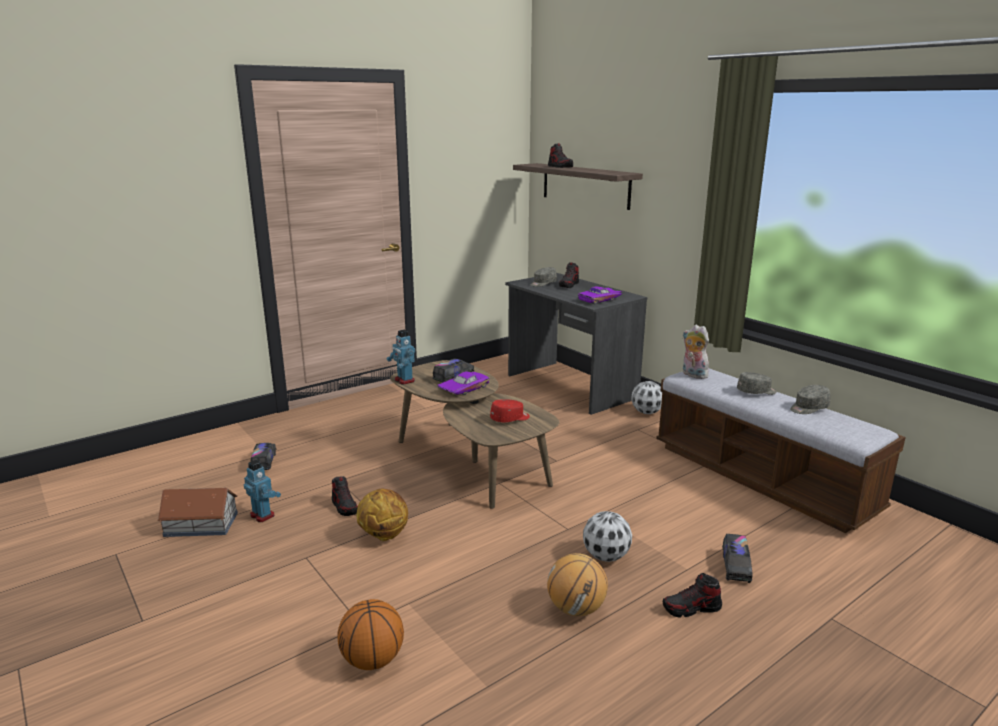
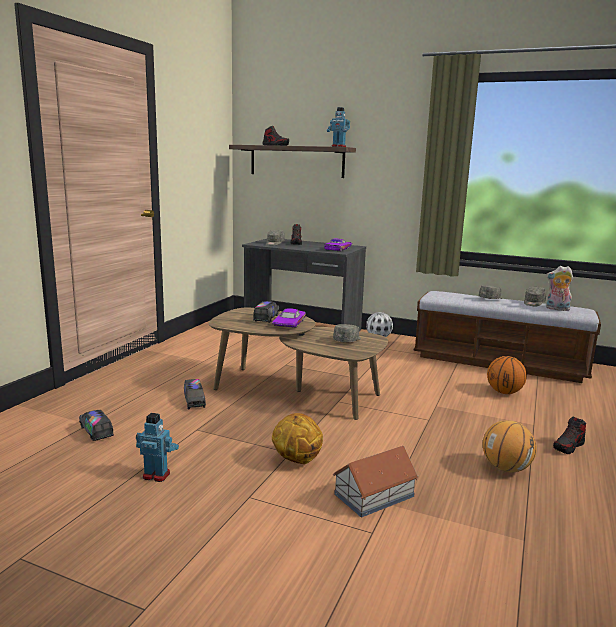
camera: 30 degrees left, 5 degrees down
toy house [157,488,238,537] -> toy house moved to [333,446,419,517]
shoe [332,476,358,516] -> none
basketball [337,599,404,670] -> basketball moved to [487,356,527,394]
toy robot [387,329,415,385] -> toy robot moved to [327,107,350,147]
red cap [490,399,530,422] -> grey cap [333,324,361,342]
football [583,511,632,562] -> none
plush toy [683,325,709,379] -> plush toy moved to [546,266,573,311]
toy truck [722,534,753,583] -> toy truck moved to [184,379,206,409]

